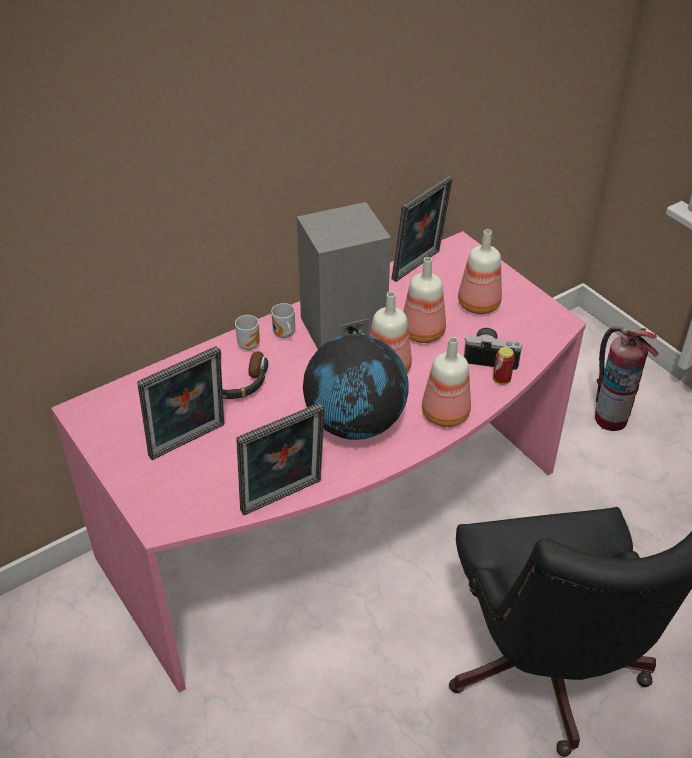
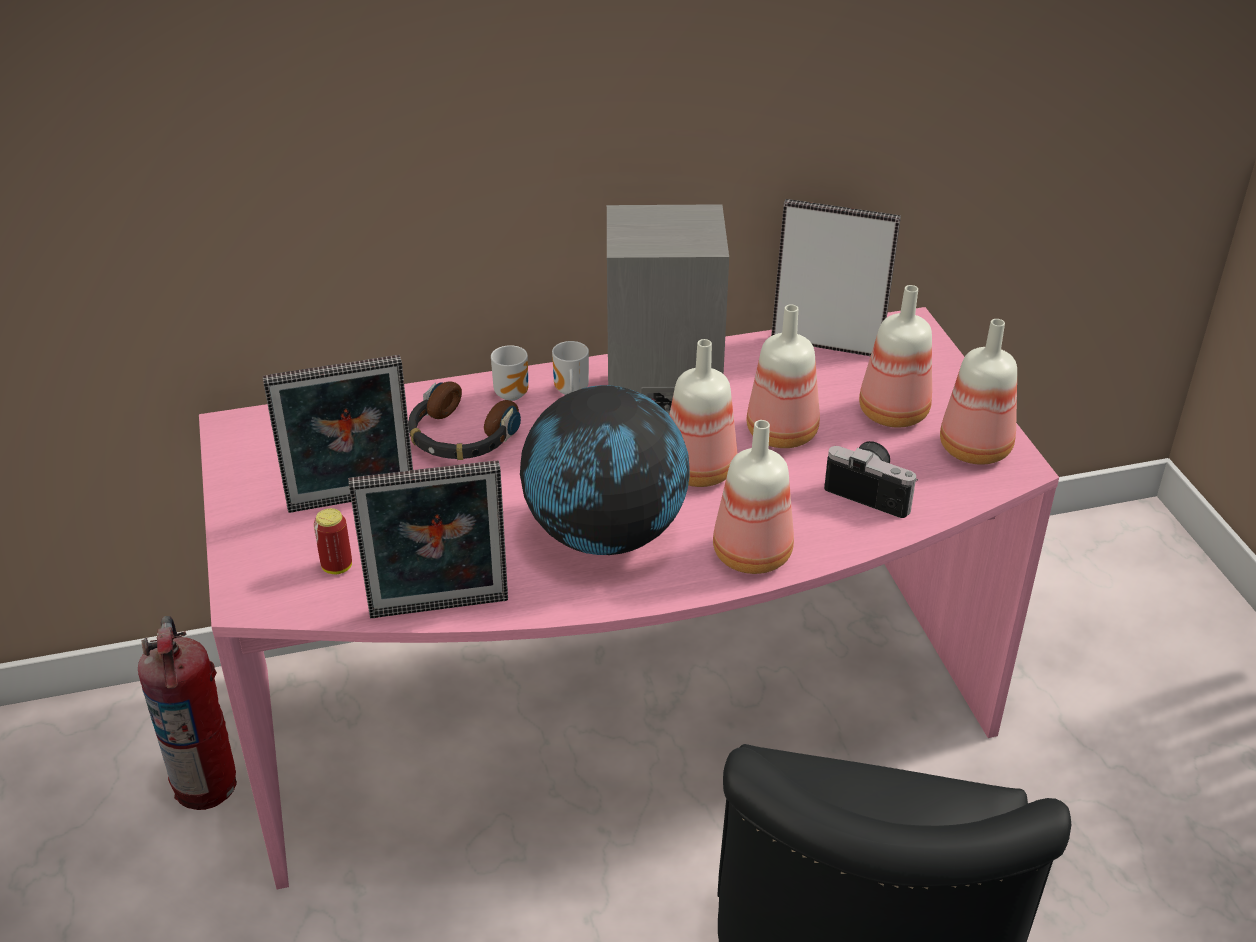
camera: 20 degrees right, 5 degrees down
picture frame [392,175,453,282] -> picture frame turned 135 degrees counterclockwise [771,199,901,356]
can [493,347,515,385] -> can moved to [314,508,352,574]
fire extinguisher [595,326,659,431] -> fire extinguisher moved to [138,616,237,810]
none -> bottle [940,319,1017,465]

